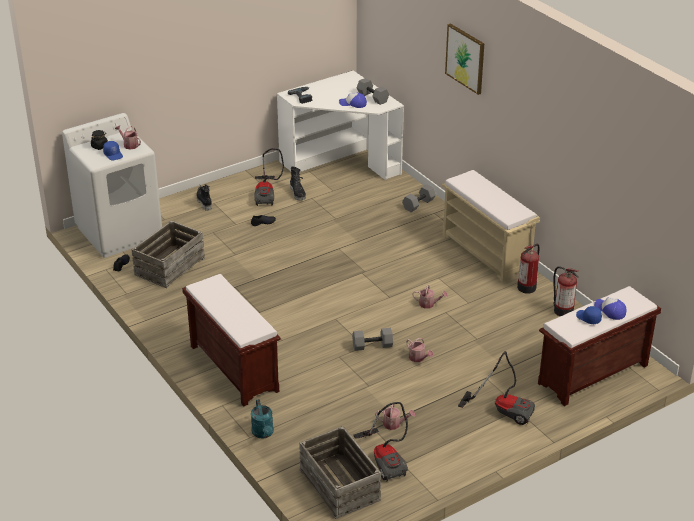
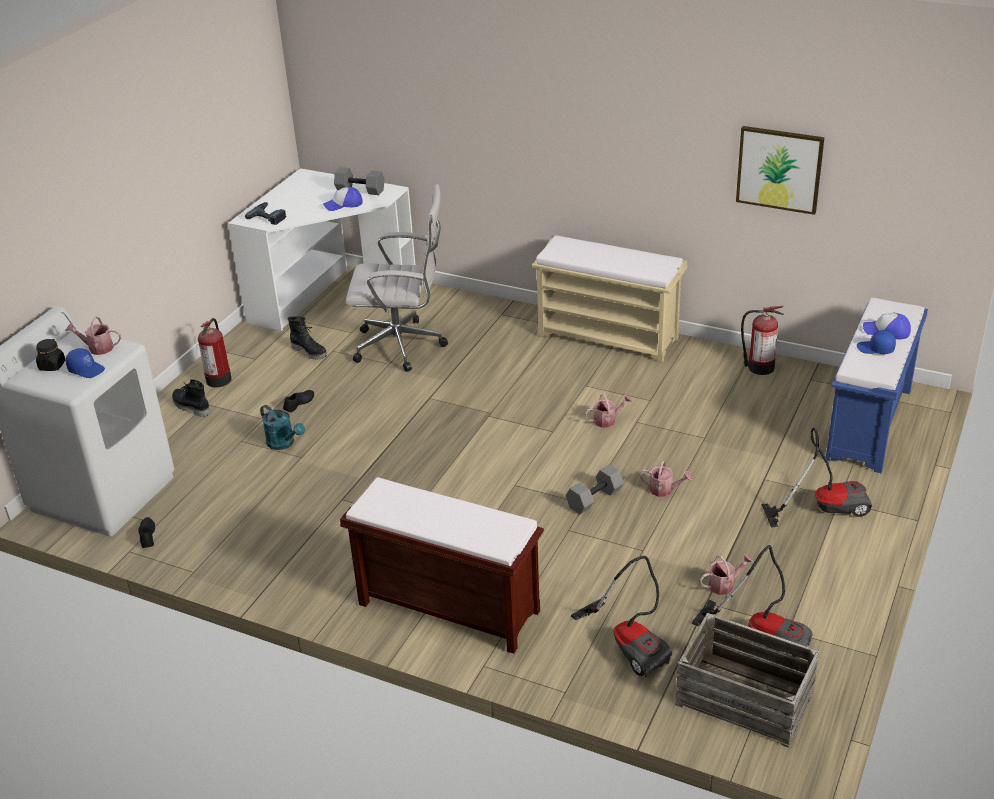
camera: 30 degrees left, 0 degrees up
crate [131,220,205,288] -> none
turquoise watering can [251,399,274,438] -> turquoise watering can moved to [260,405,305,450]
vacuum cleaner [255,148,284,206] -> vacuum cleaner moved to [571,556,672,678]
grey dumbbell [402,185,436,212] -> none
picture [445,23,484,95] -> picture moved to [736,126,825,215]
fire extinguisher [517,244,539,294] -> fire extinguisher moved to [198,318,232,387]
brown bench [538,286,661,406] -> blue bench [826,298,928,473]
none -> white office chair [346,184,448,372]

